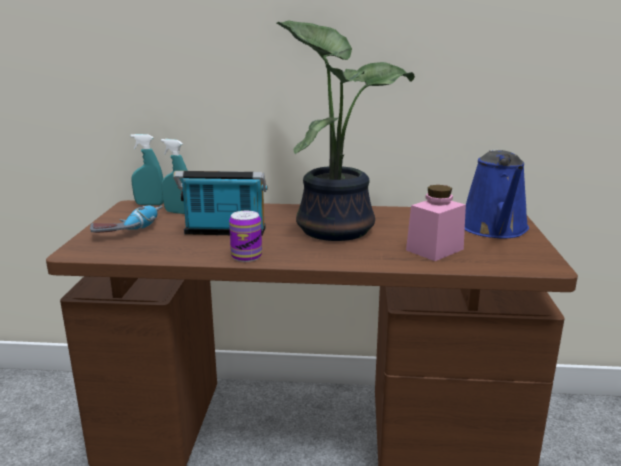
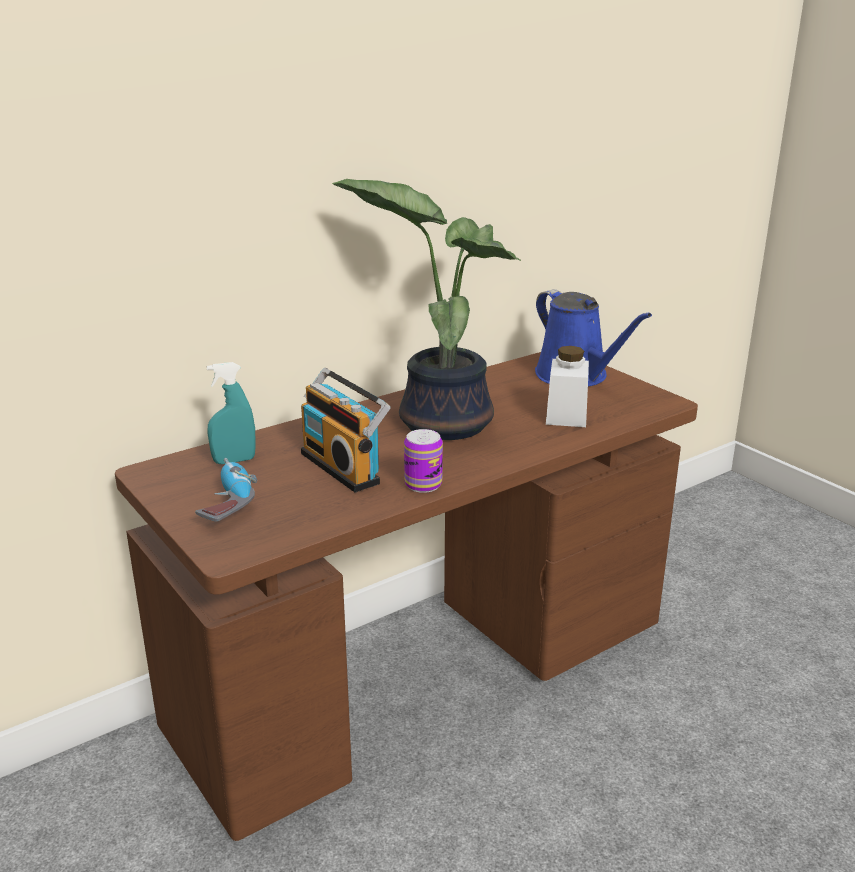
camera: 40 degrees left, 5 degrees up
turquoise spray bottle [130,134,163,205] -> none
radio [173,171,267,236] -> radio turned 90 degrees counterclockwise [301,368,391,492]
pink jar [406,185,466,261] -> white jar [546,346,589,427]

